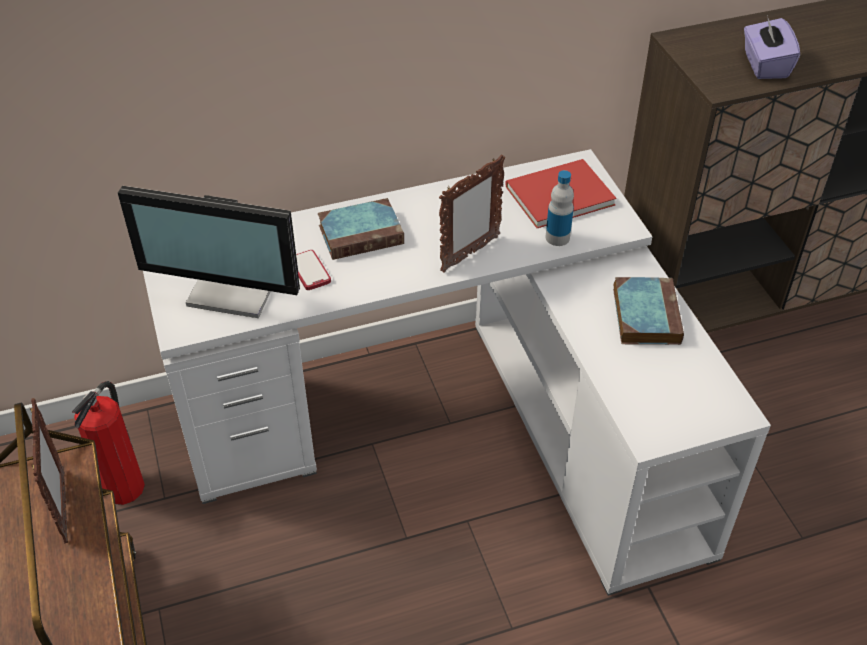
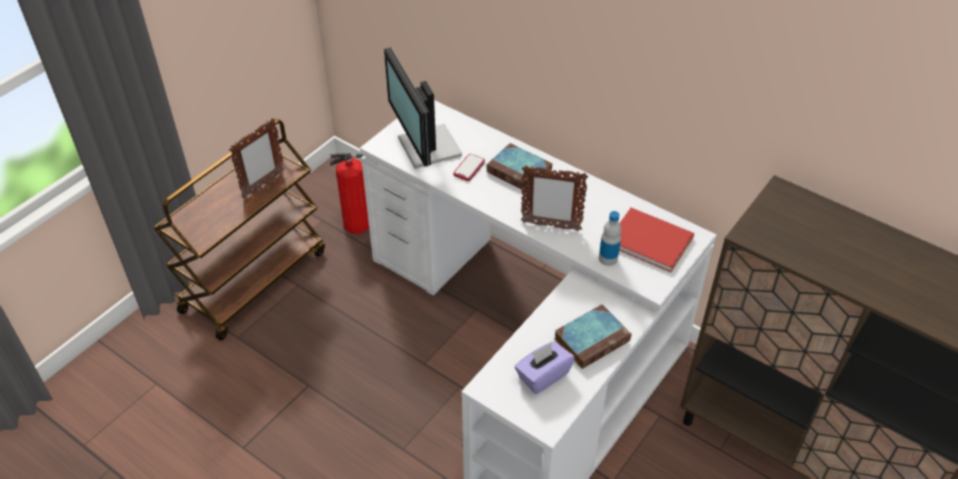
camera: 55 degrees right, 0 degrees up
purple tissue box [744,15,800,79] -> purple tissue box moved to [514,341,575,394]

